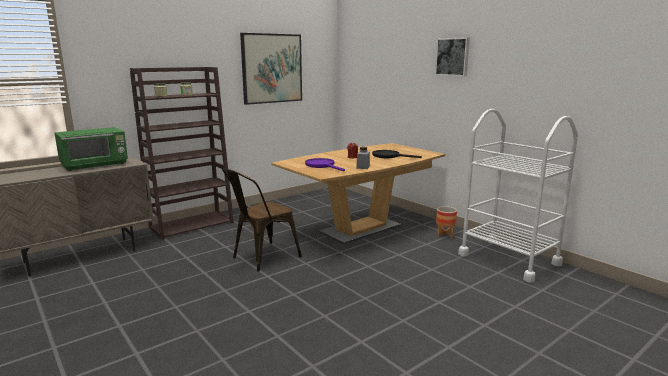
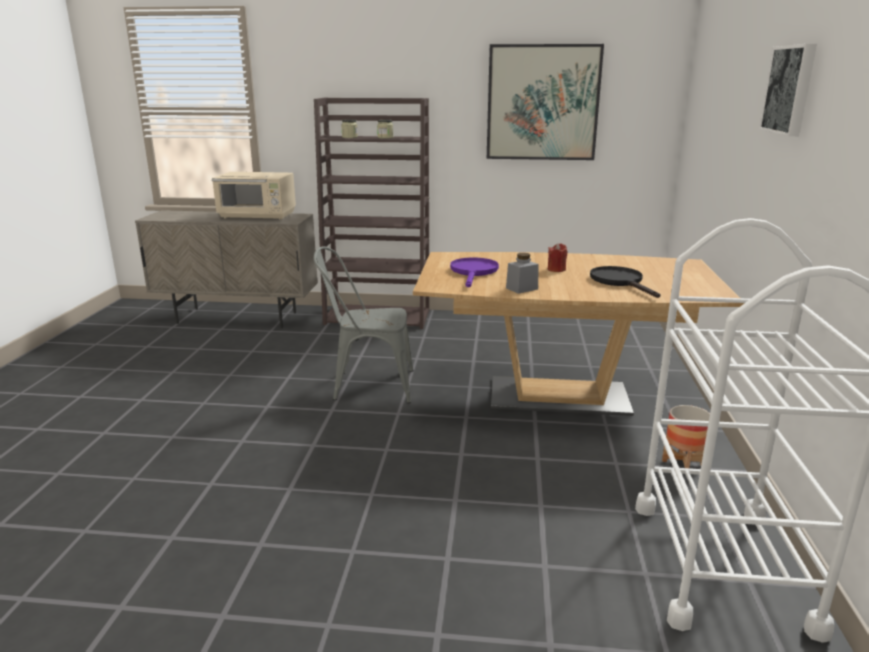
camera: 45 degrees right, 5 degrees up
green microwave [54,127,128,171] -> beige microwave [212,172,296,220]
brown chair [222,169,302,272] -> grey chair [313,246,414,403]

